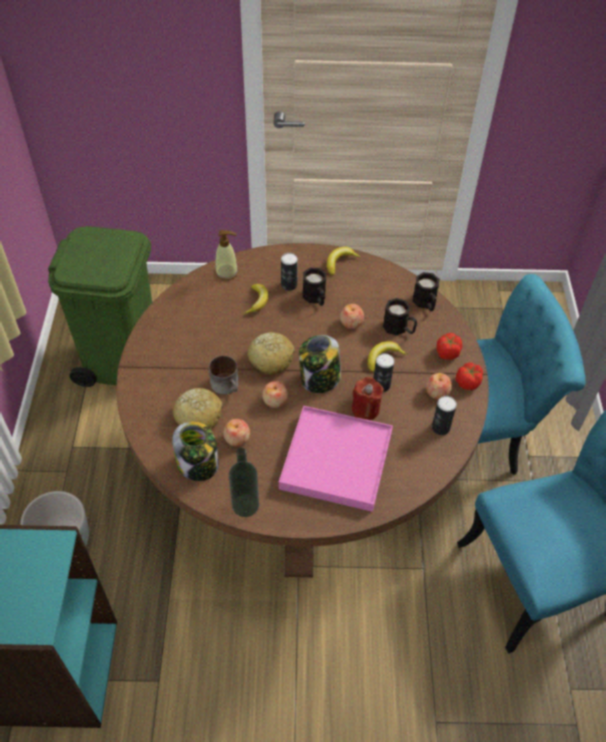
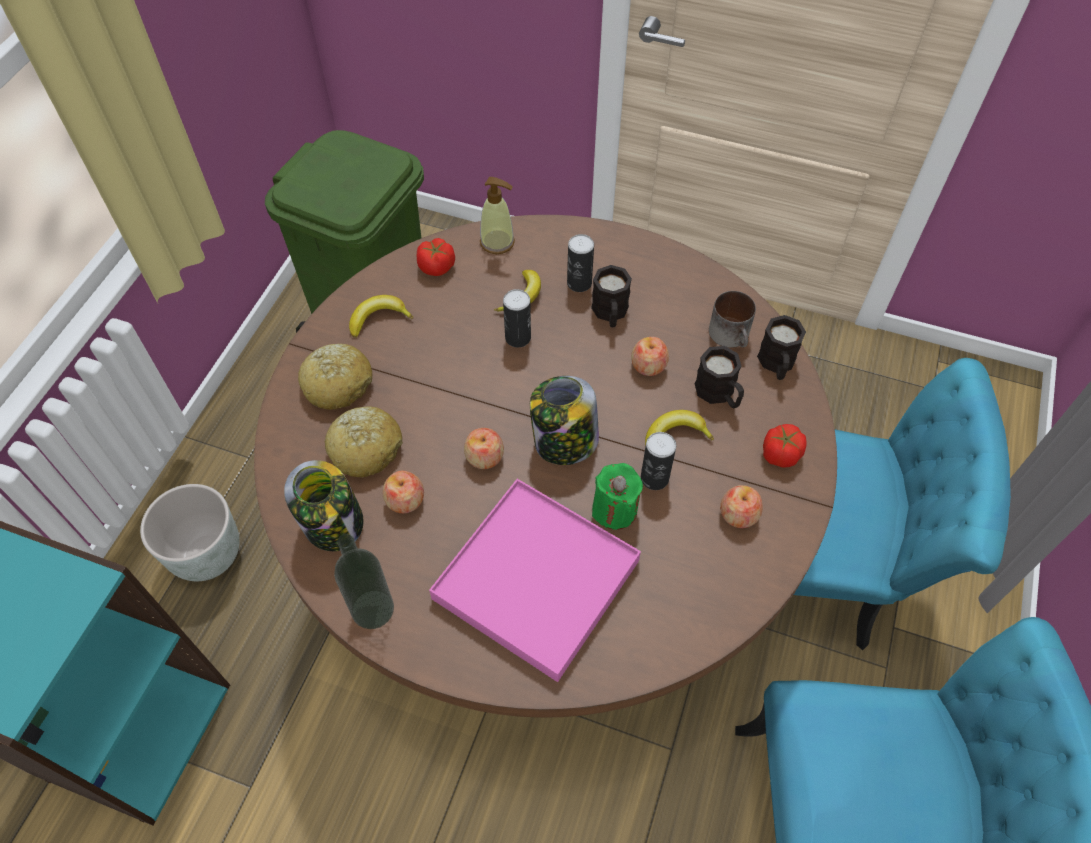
camera: 20 degrees right, 5 degrees up
mug [209,356,238,394] -> mug moved to [709,291,756,348]
bread [247,332,295,374] -> bread moved to [298,344,372,410]
banana [327,247,361,275] -> banana moved to [349,295,413,338]
red candle [352,377,384,420] -> green candle [592,463,643,530]
can [432,396,457,435] -> can moved to [503,289,531,348]
tomato [456,363,483,390] -> tomato moved to [417,238,455,276]

